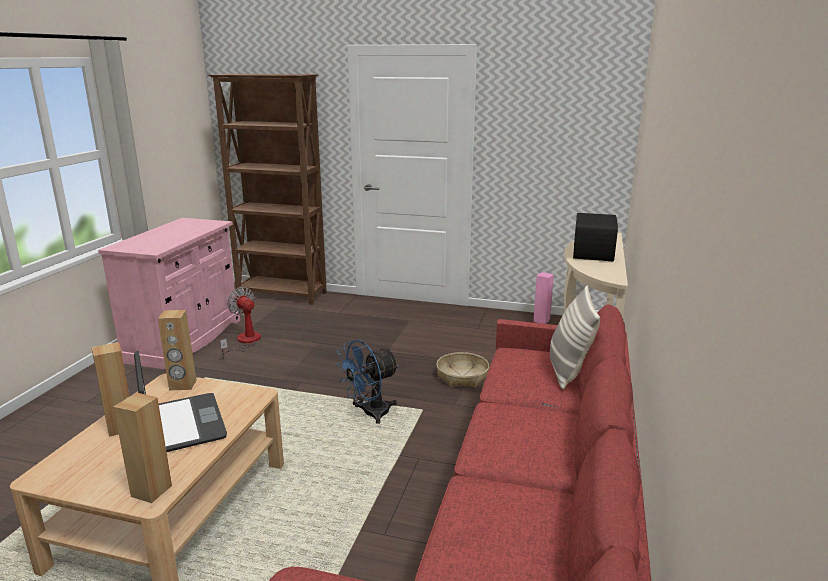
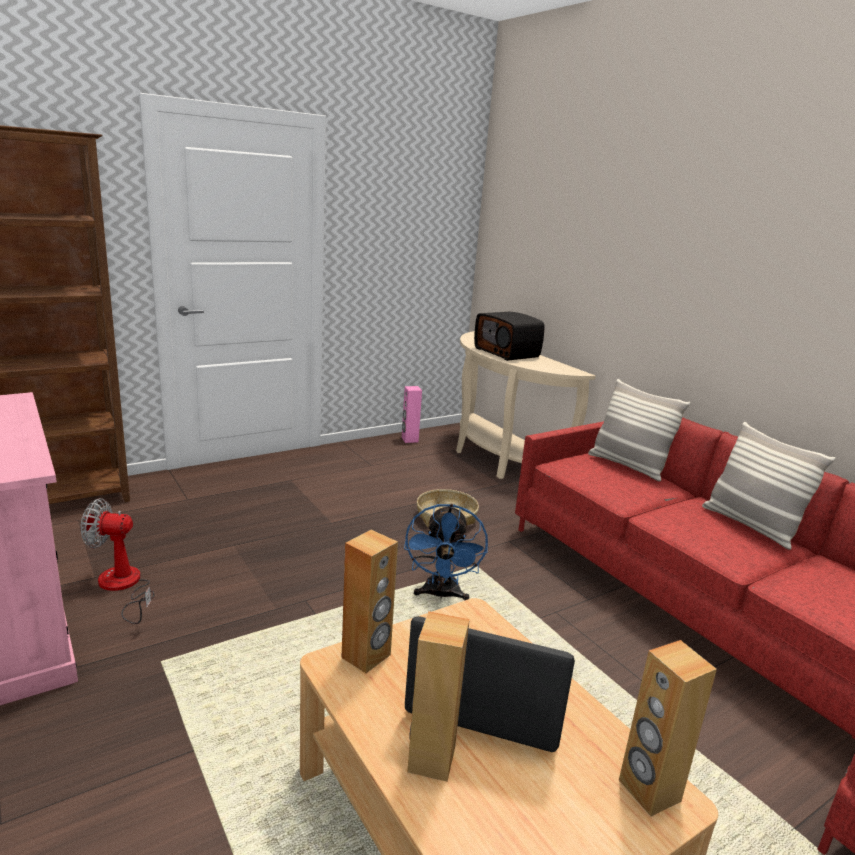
camera: 50 degrees left, 0 degrees up
none -> pillow [702,422,835,550]

